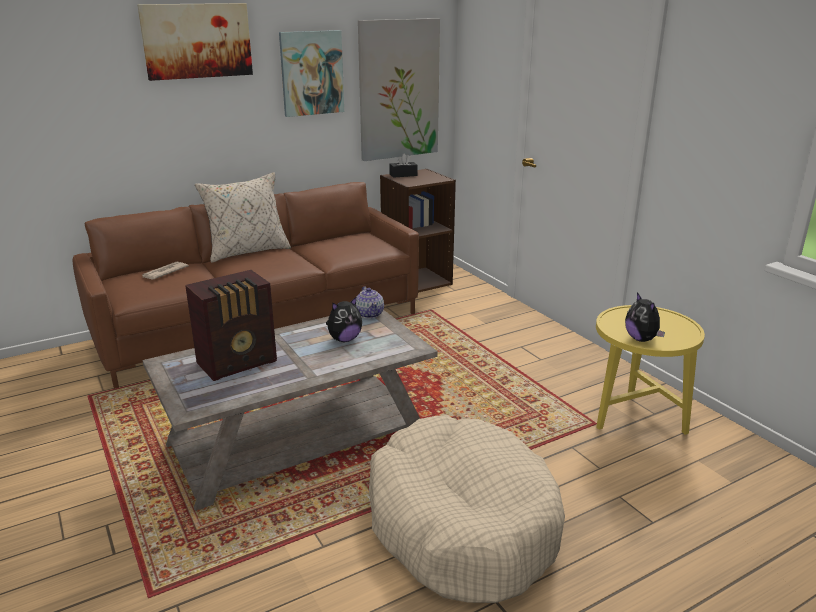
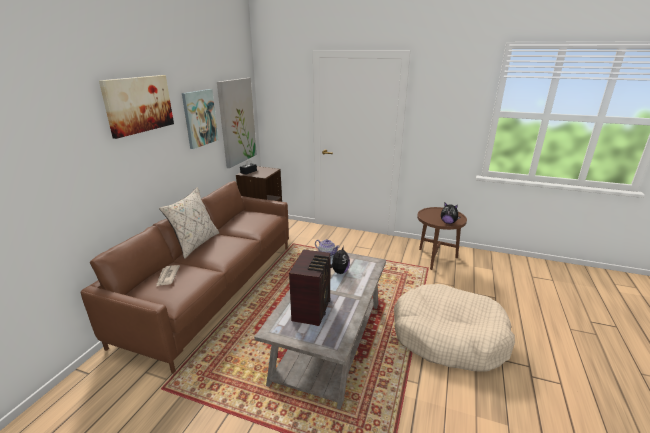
camera: 40 degrees left, 0 degrees up
yellow side table [596,305,705,435] -> brown side table [417,207,467,270]

